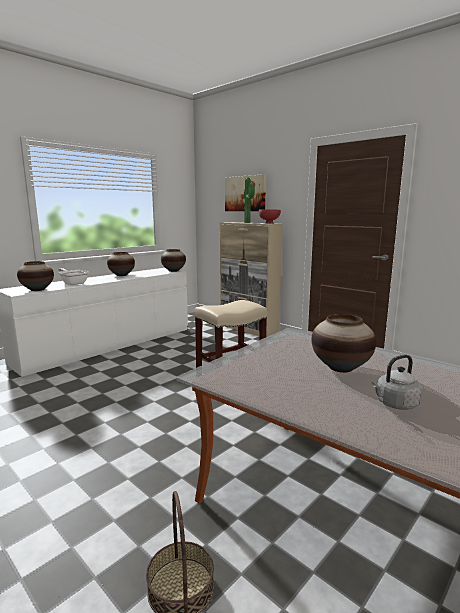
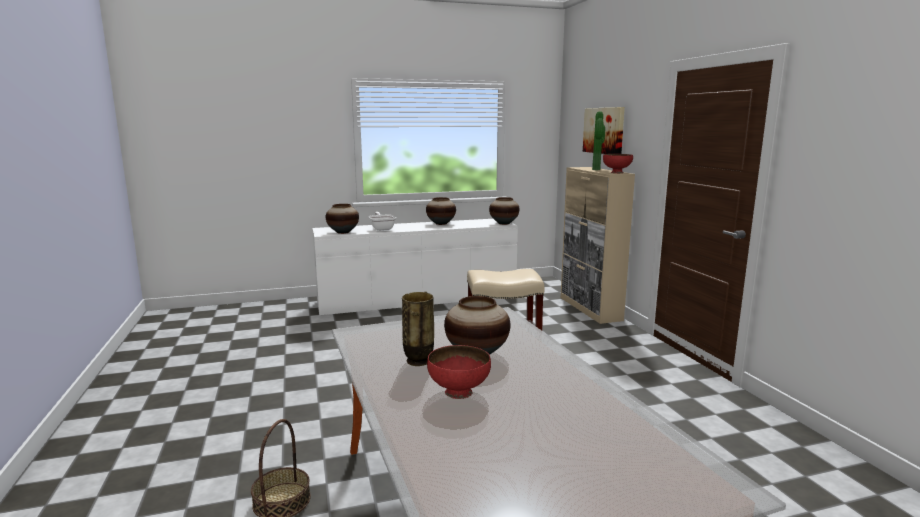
camera: 30 degrees right, 0 degrees up
grey kettle [371,355,422,410] -> red bowl [427,345,491,399]
none -> vase [402,291,434,366]

